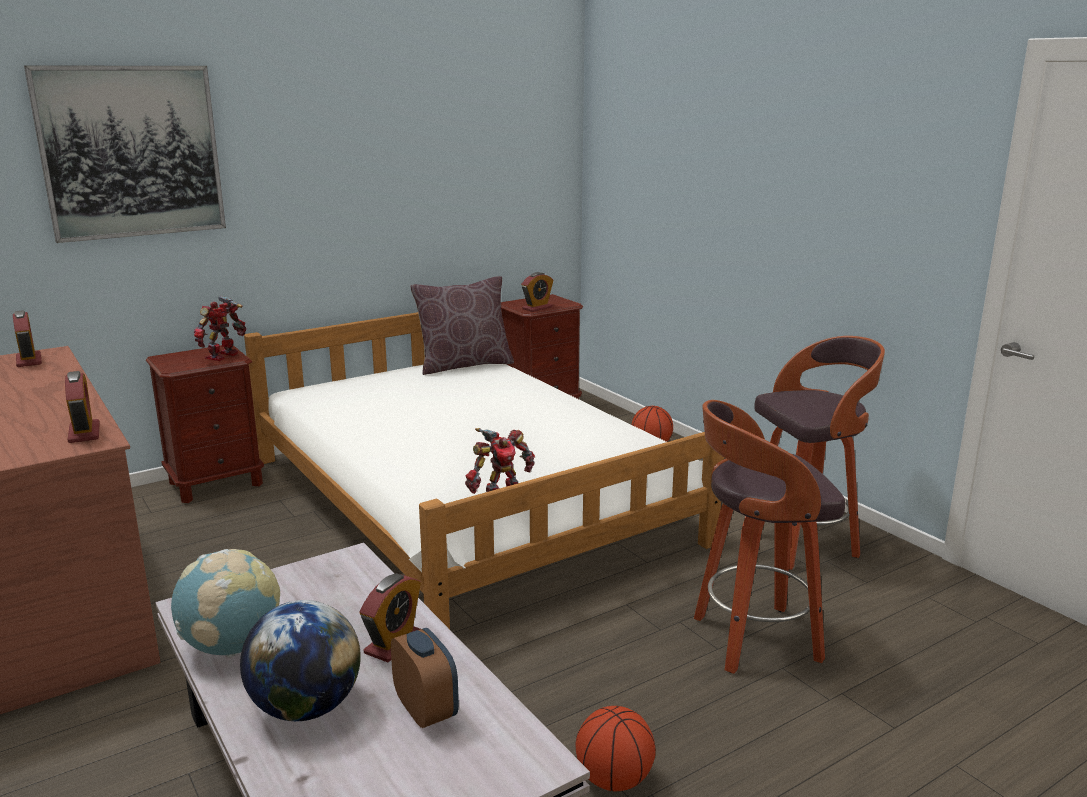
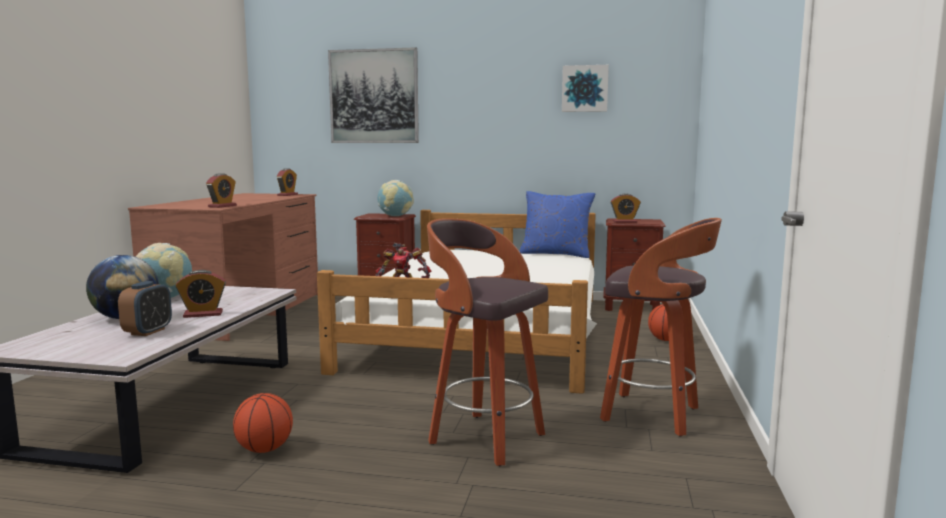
camera: 45 degrees right, 10 degrees down
toy robot [194,296,246,361] -> globe [377,180,414,216]
brown pillow [410,276,514,375] -> blue pillow [519,191,595,258]
none -> picture [562,65,609,112]

